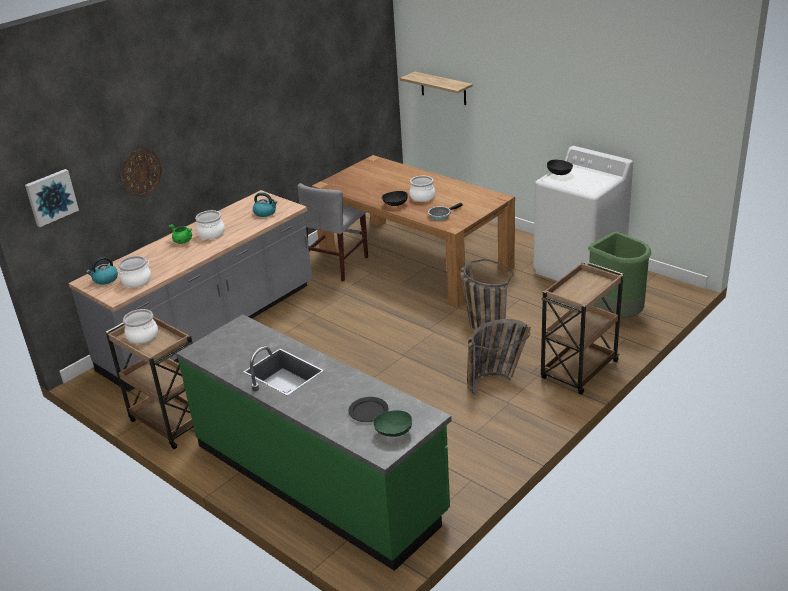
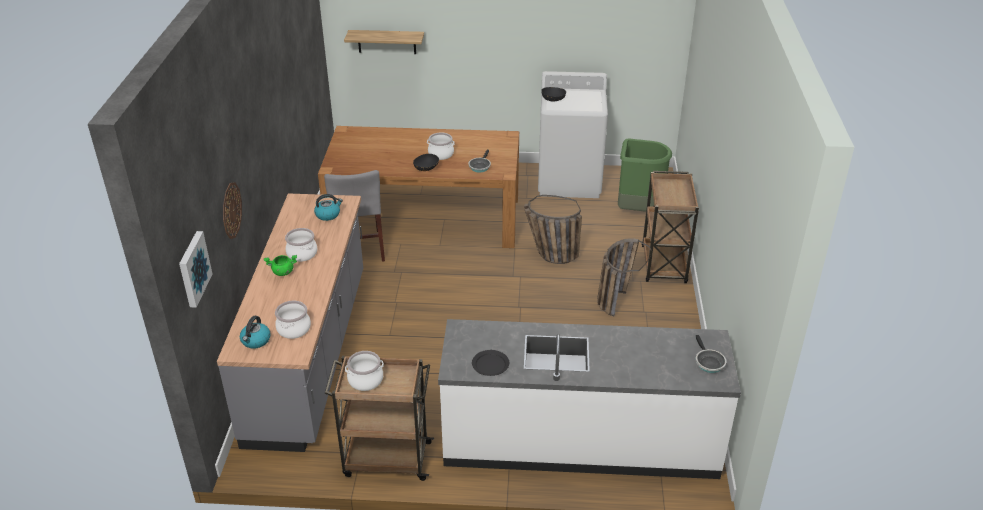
camera: 40 degrees left, 5 degrees up
green counter [176,314,451,571] -> white counter [438,319,741,479]
black plate [348,397,388,422] -> black plate moved to [472,350,509,376]
green bowl [373,410,412,437] -> frying pan [696,335,726,373]

